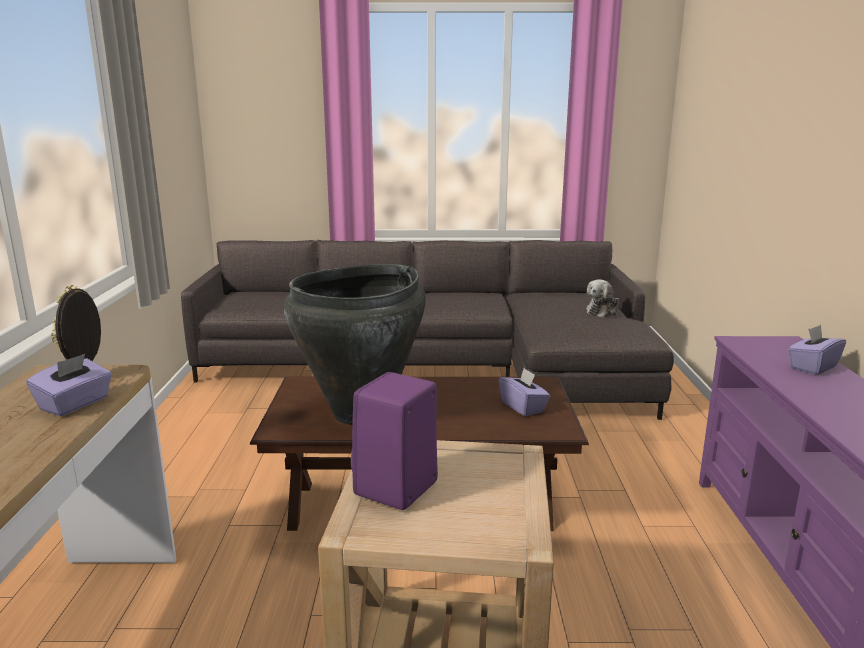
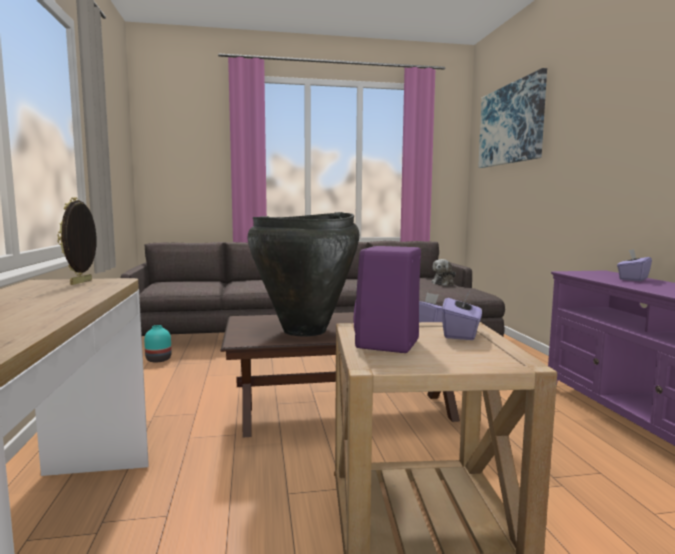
camera: 10 degrees left, 10 degrees down
purple tissue box [27,354,112,416] -> purple tissue box moved to [442,291,482,340]
none -> turquoise vase [144,325,172,363]
none -> picture [478,68,547,168]

